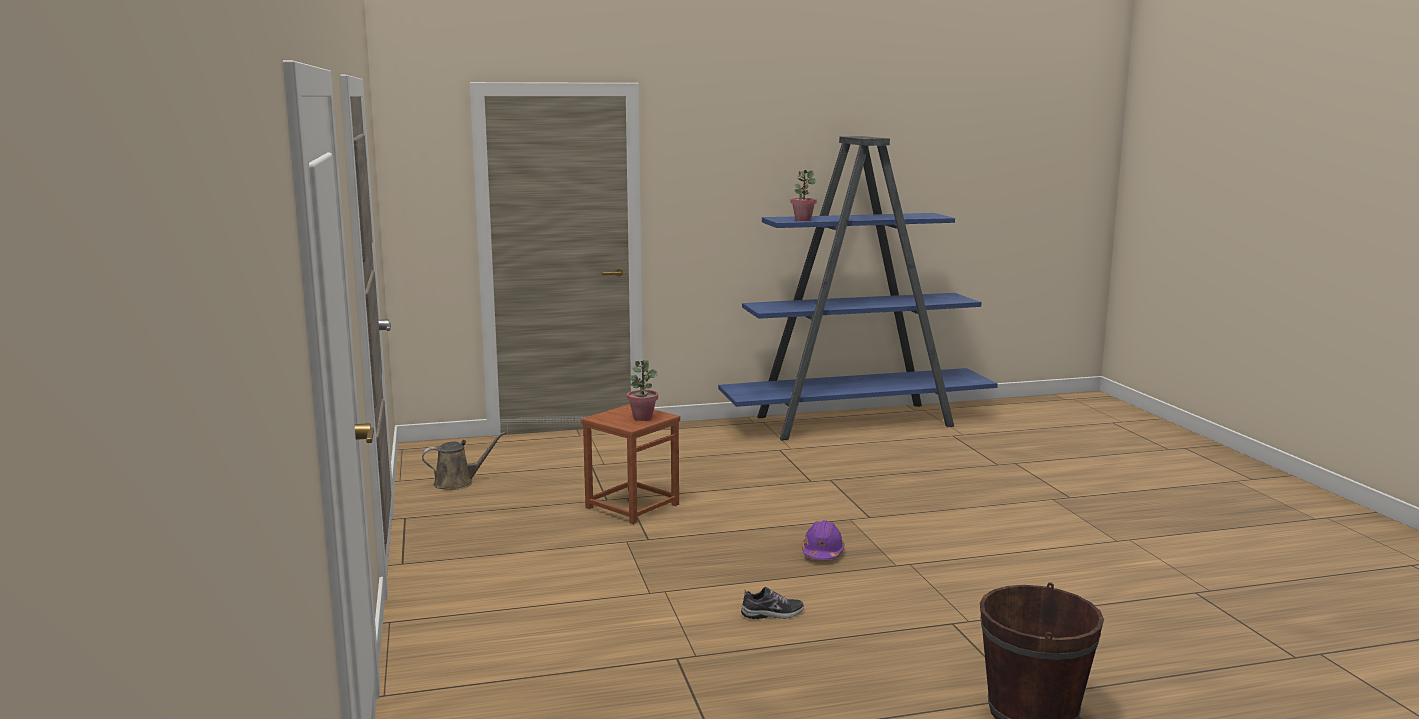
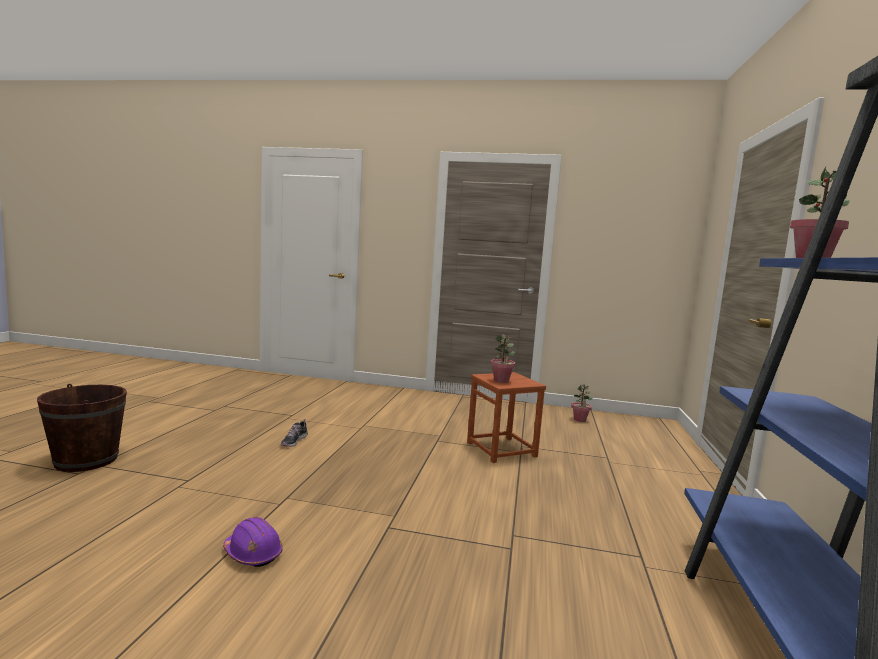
camera: 115 degrees right, 5 degrees down
brown watering can [422,432,506,490] -> potted plant [571,384,592,422]
purple hard hat [802,520,845,560] -> purple hard hat moved to [223,517,283,567]

